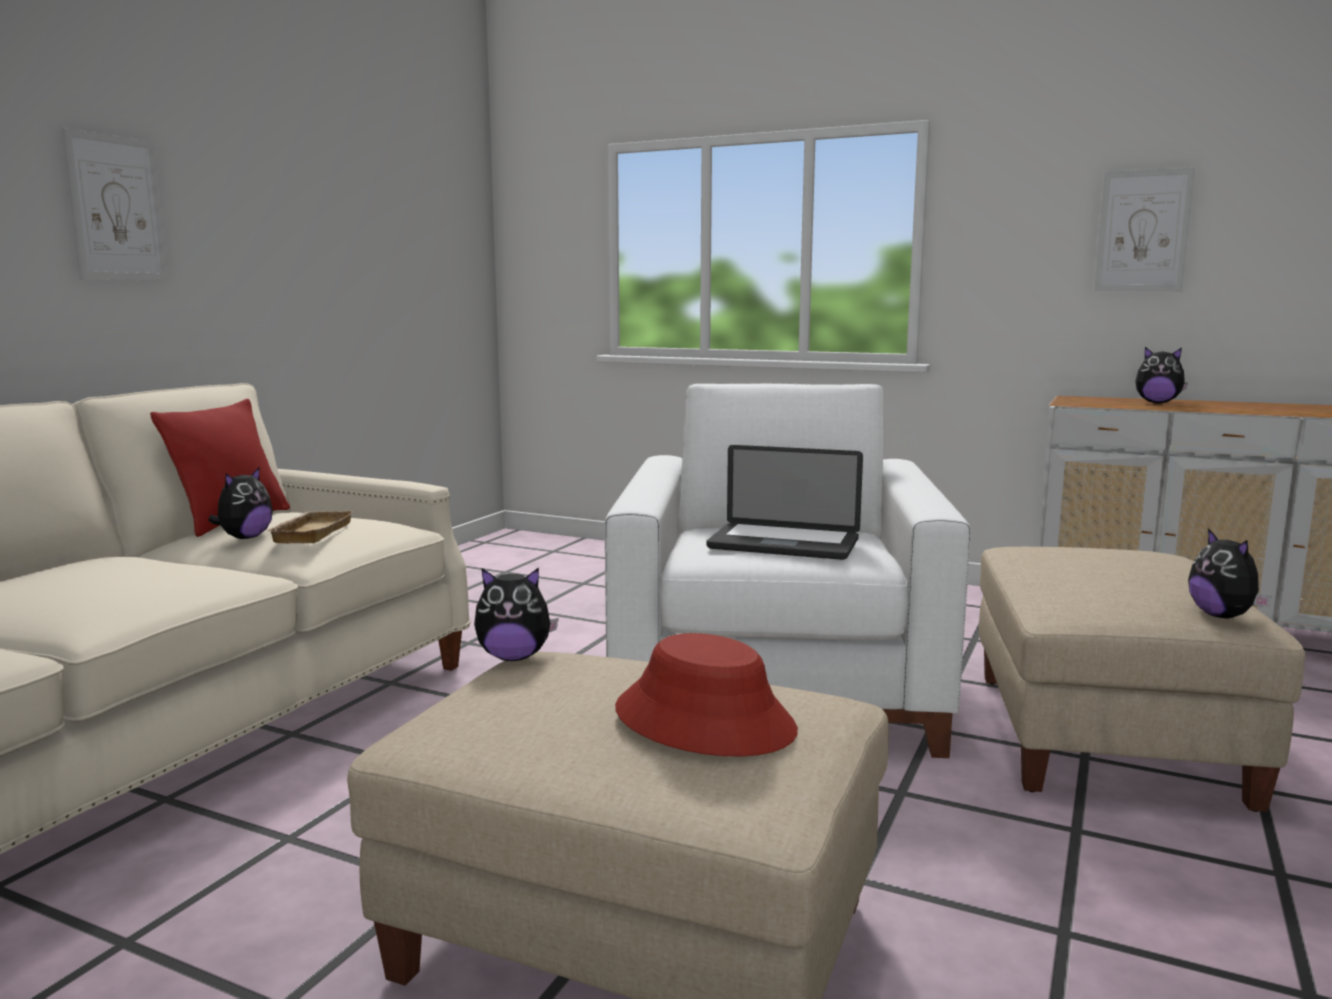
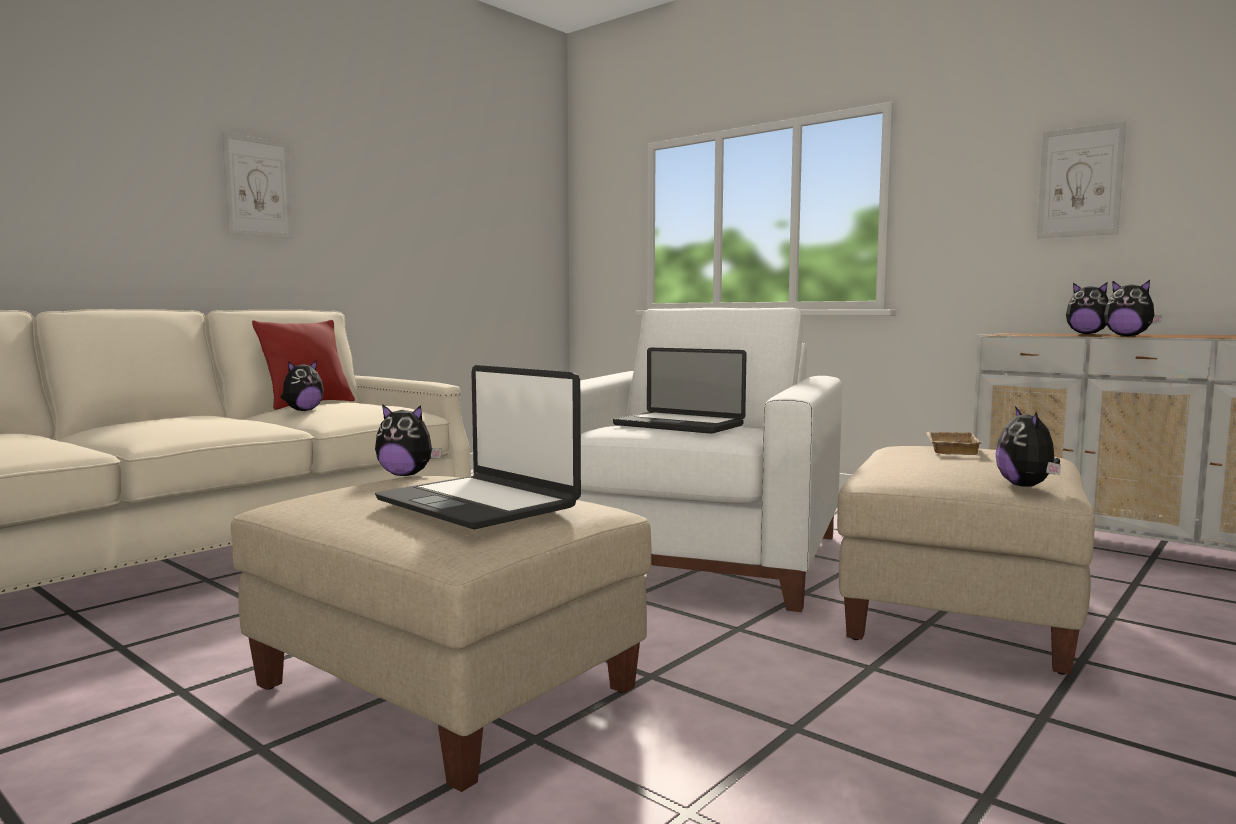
camera: 15 degrees right, 5 degrees down
beige tray [267,511,353,544] -> beige tray moved to [926,432,983,455]
red hat [615,633,798,756] -> laptop [375,365,581,530]
none -> plush toy [1104,280,1162,336]

